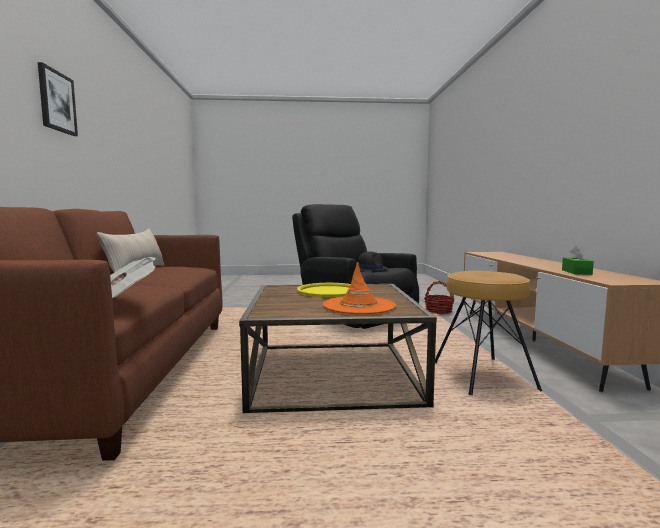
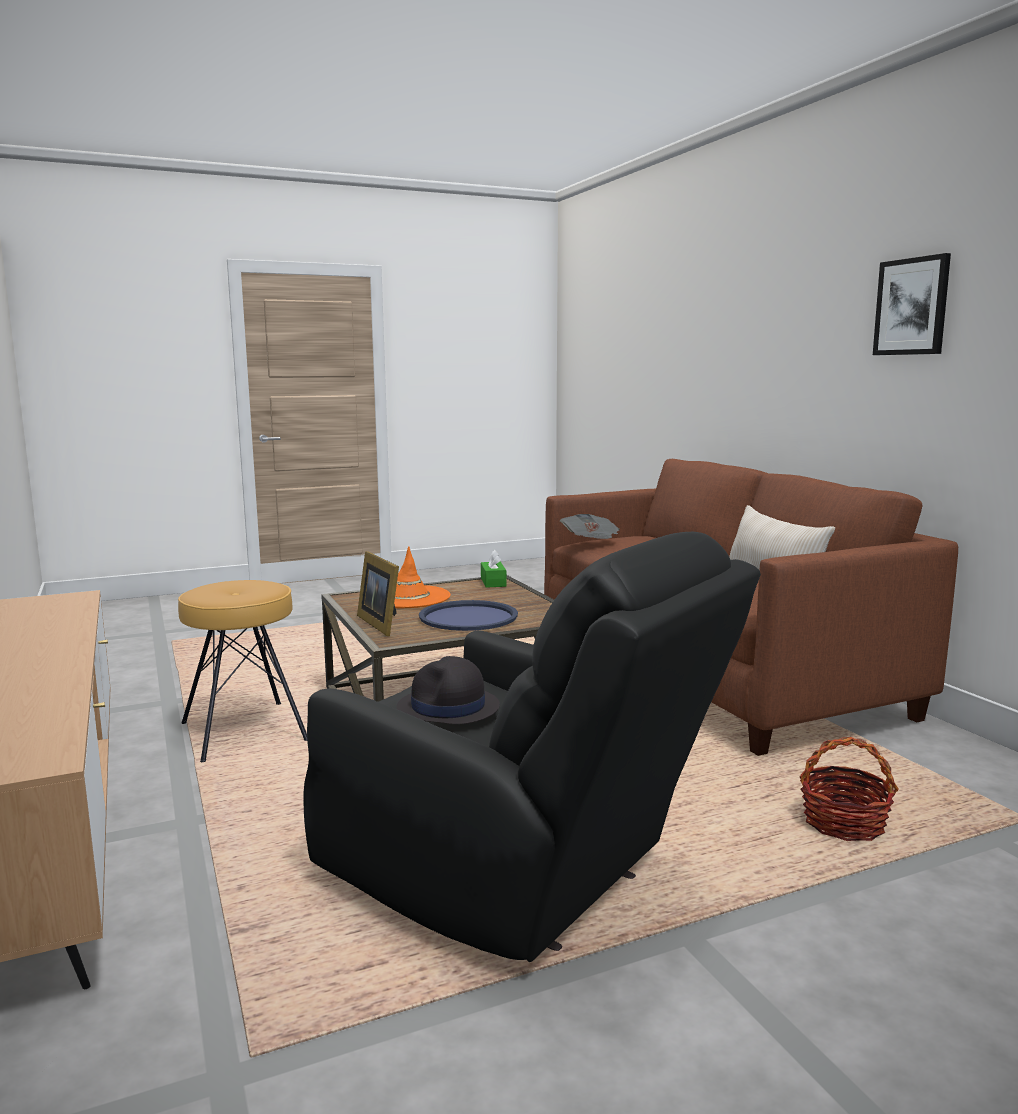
camera: 160 degrees right, 5 degrees up
yellow tray [297,283,351,297] -> blue tray [419,600,518,631]
basket [425,281,454,314] -> basket moved to [799,737,898,841]
green tissue box [562,246,594,275] -> green tissue box moved to [481,550,506,588]
none -> picture frame [357,551,399,636]

